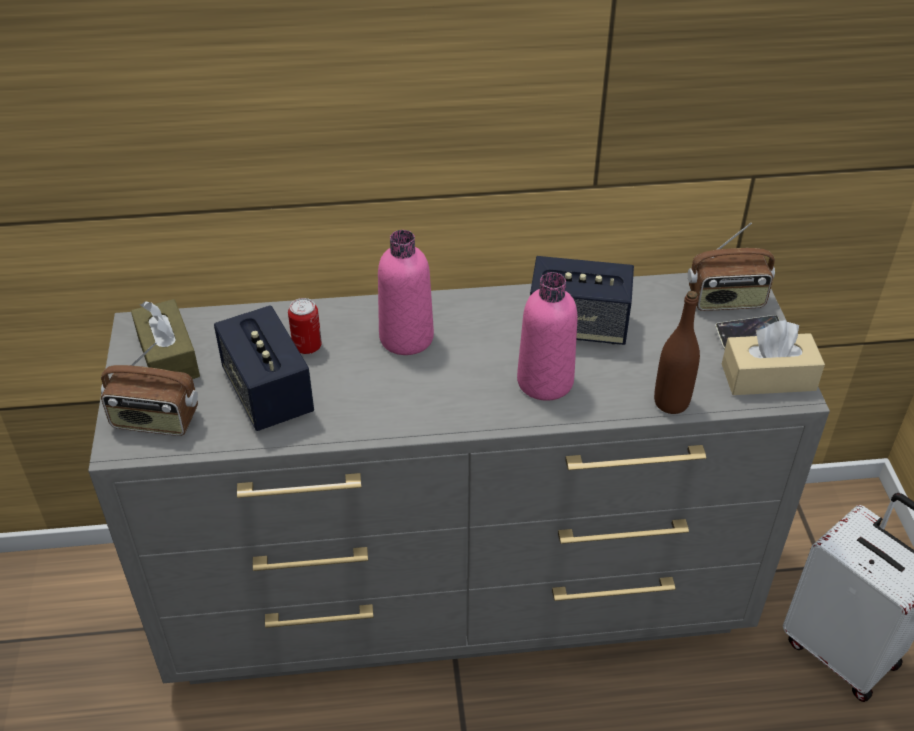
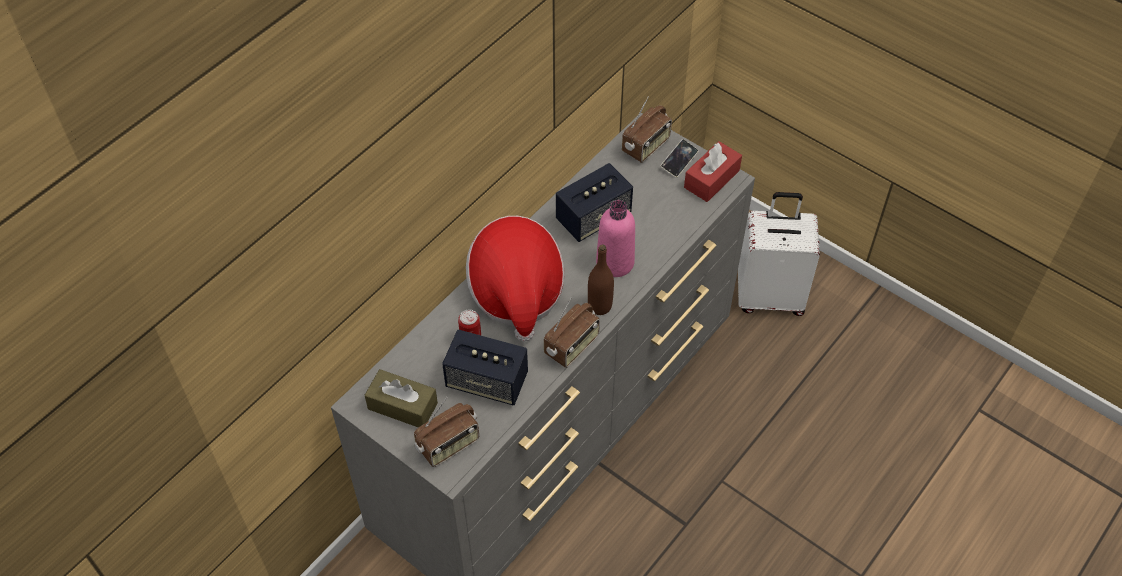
camera: 45 degrees left, 10 degrees up
pink bottle [378,230,434,355] -> hat [466,216,565,342]
brown bottle [654,291,700,414] -> brown bottle moved to [588,244,614,315]
beige tissue box [722,320,825,395] -> red tissue box [684,141,742,202]
none -> radio [544,297,600,368]

